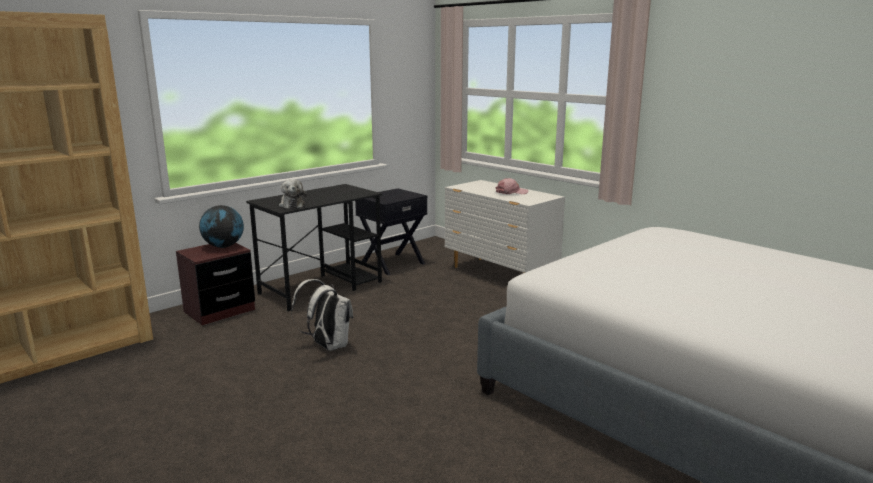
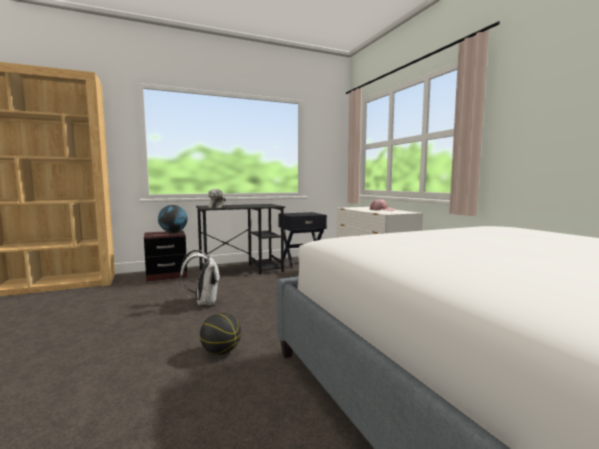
camera: 20 degrees right, 10 degrees down
none -> basketball [200,313,241,355]

